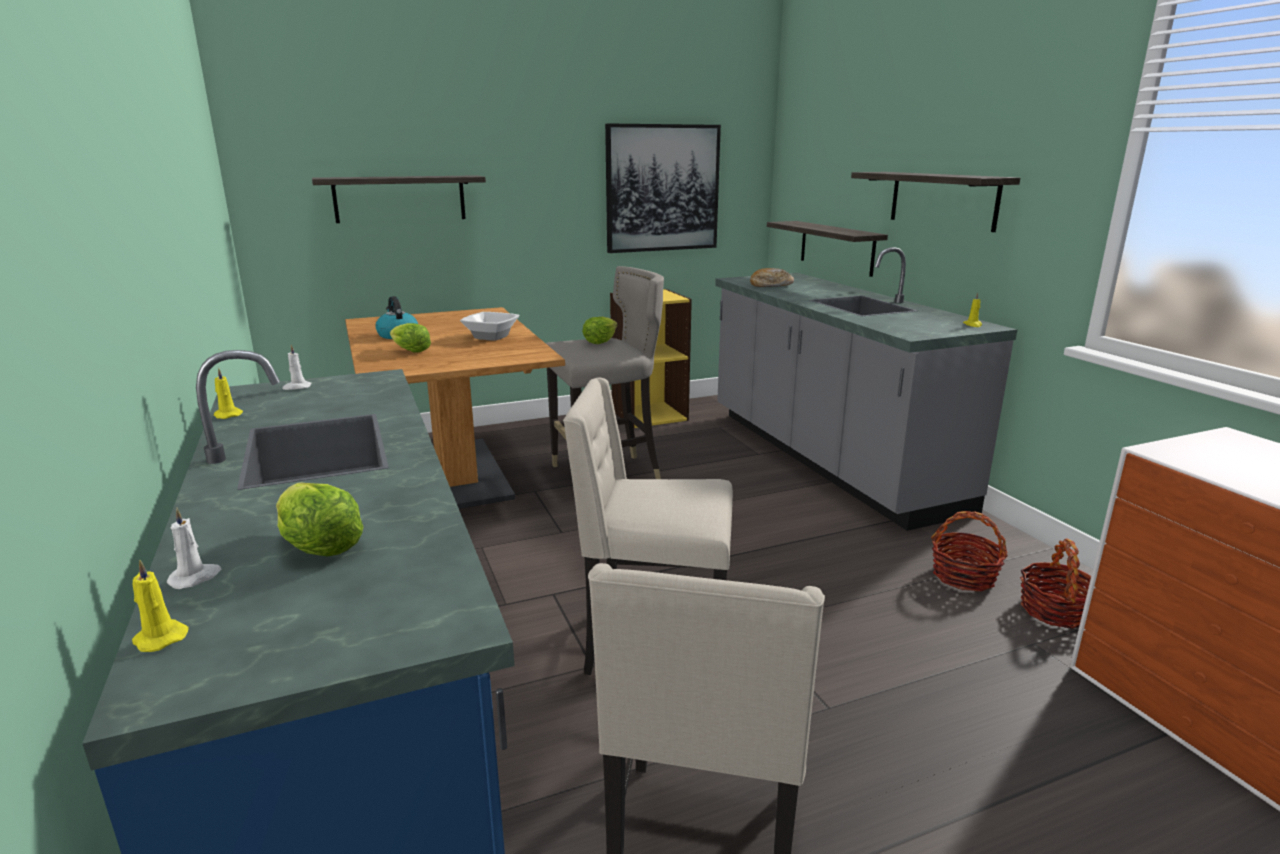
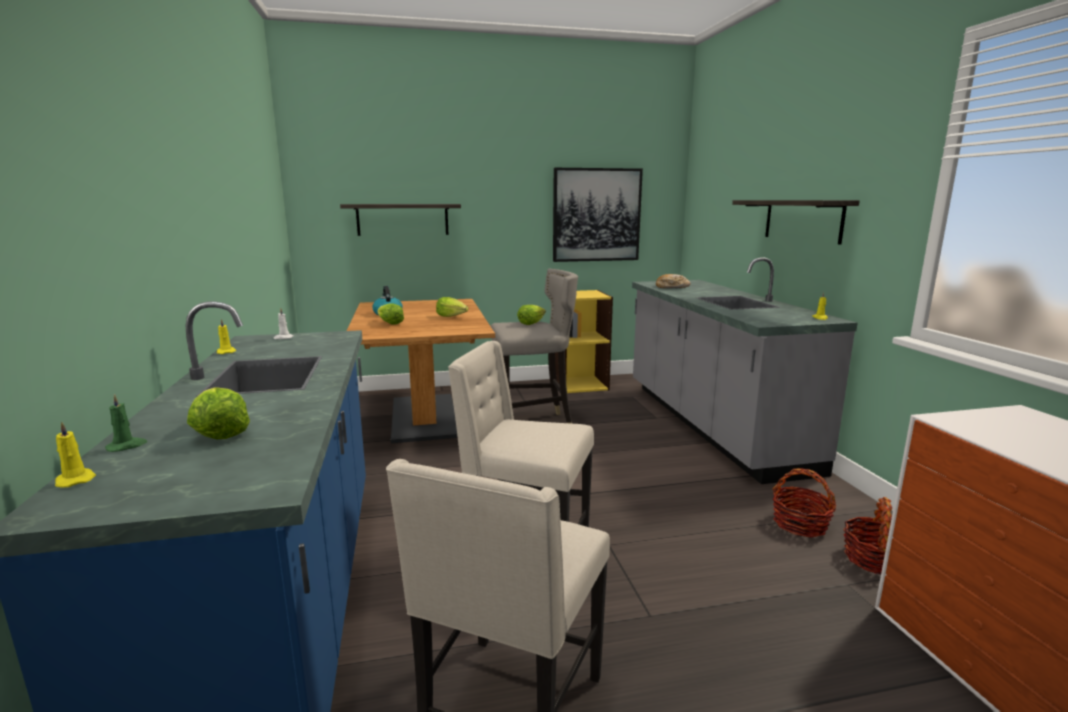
camera: 10 degrees right, 5 degrees down
white candle [167,508,221,589] -> green candle [105,394,147,452]
bowl [460,312,519,341] -> lettuce [436,297,469,317]
shelf [767,221,888,277] -> none

